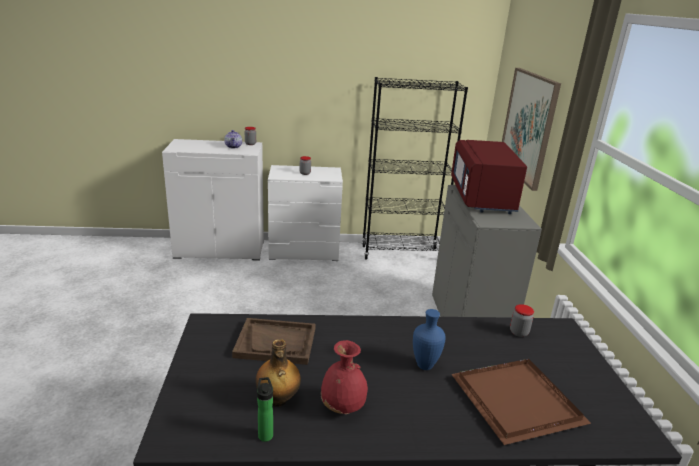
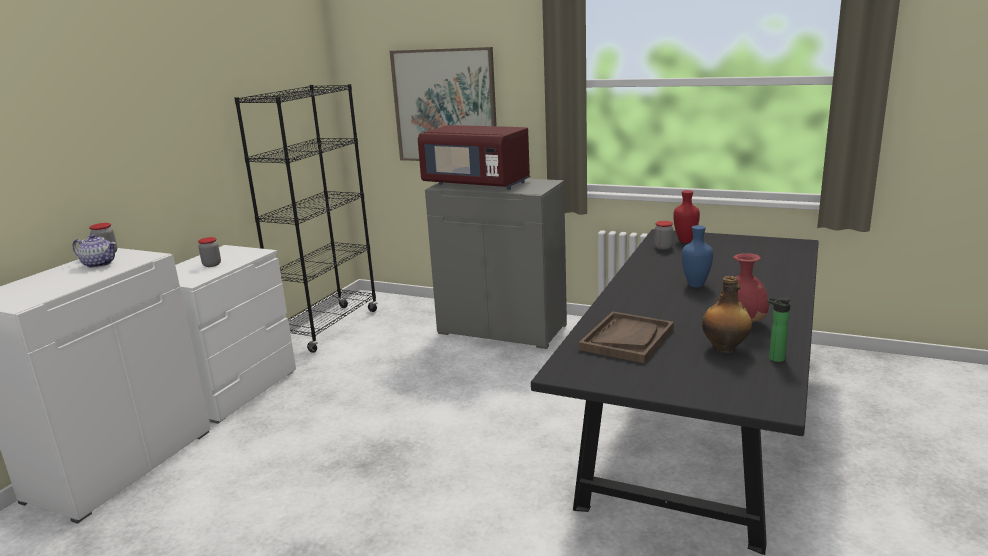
camera: 60 degrees left, 5 degrees down
brown tray [451,359,591,445] -> none
none -> red vase [673,190,700,243]

